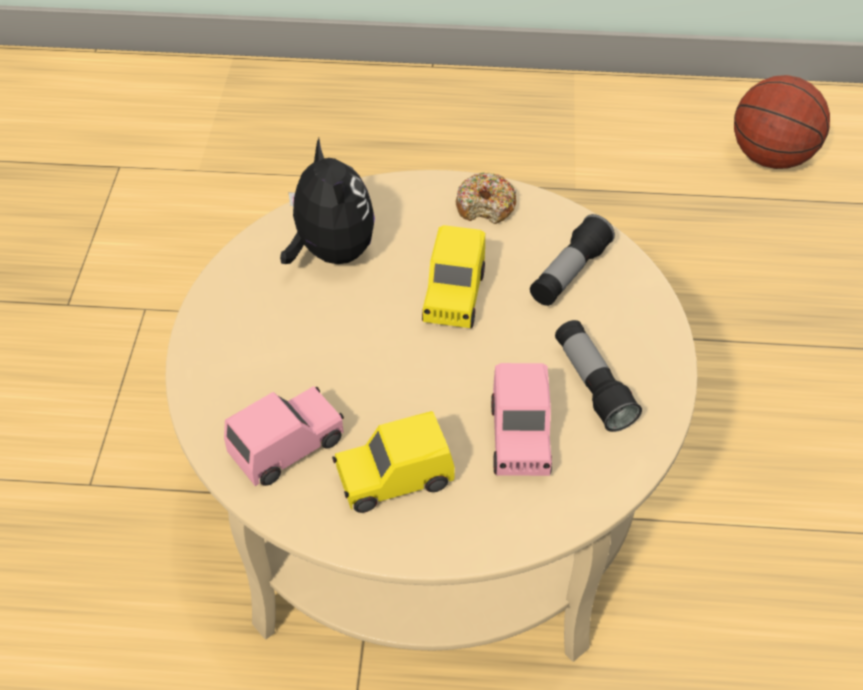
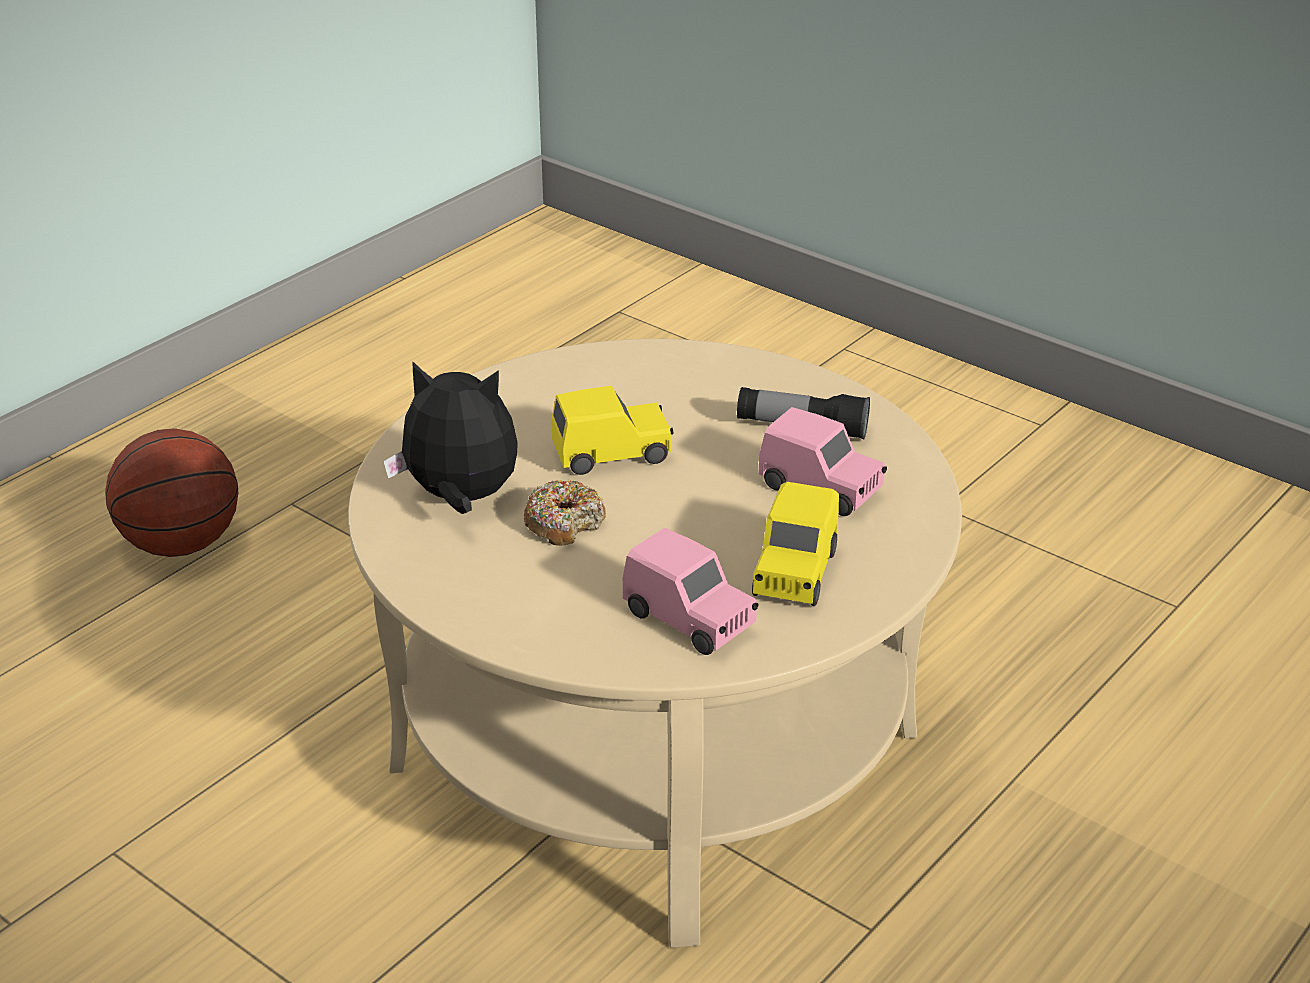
camera: 55 degrees left, 15 degrees down
pink toy car [224,386,344,486] -> pink toy car turned 135 degrees clockwise [623,528,758,655]
yellow toy car [422,225,485,328] -> yellow toy car turned 60 degrees counterclockwise [551,386,673,475]
donut [456,172,516,224] -> donut moved to [524,480,606,546]
flashlight [530,214,615,306] -> none
basketball [734,75,830,169] -> basketball moved to [105,428,238,557]

